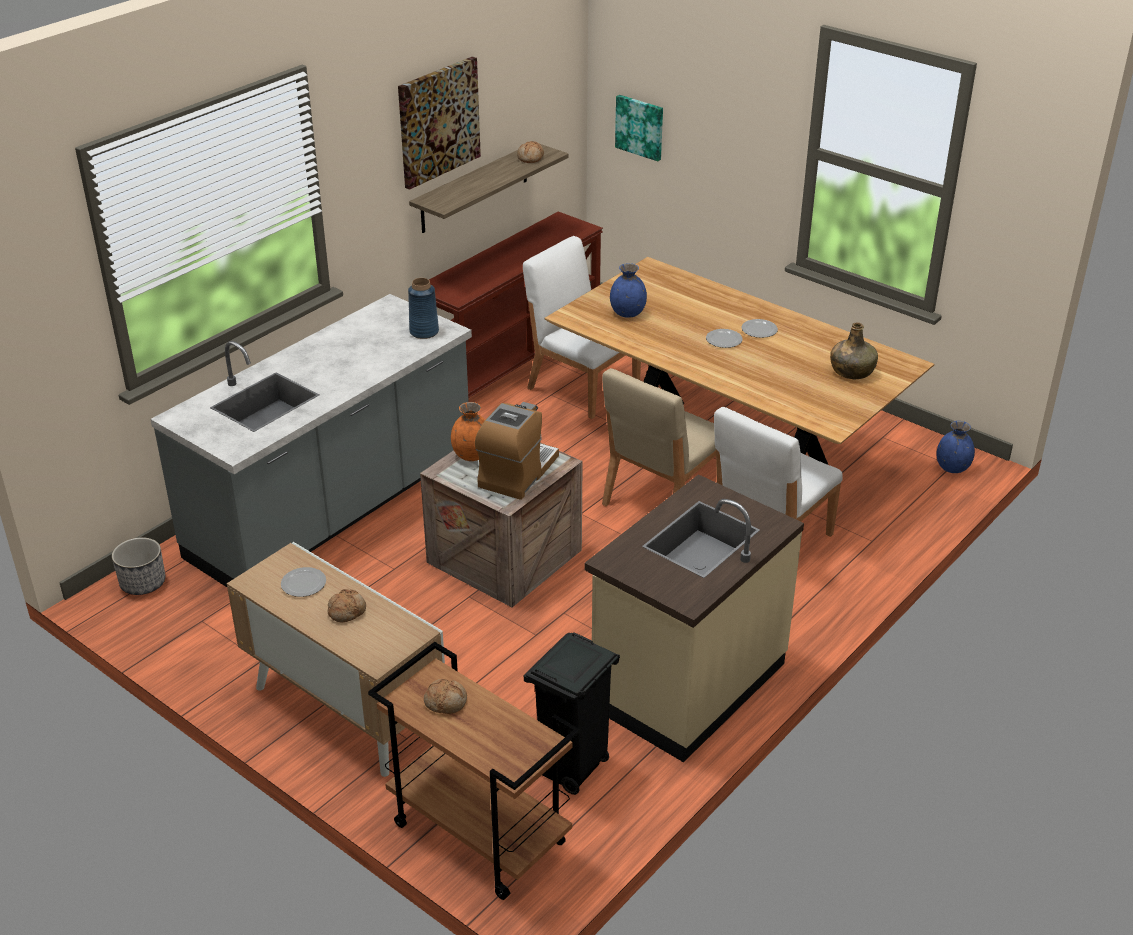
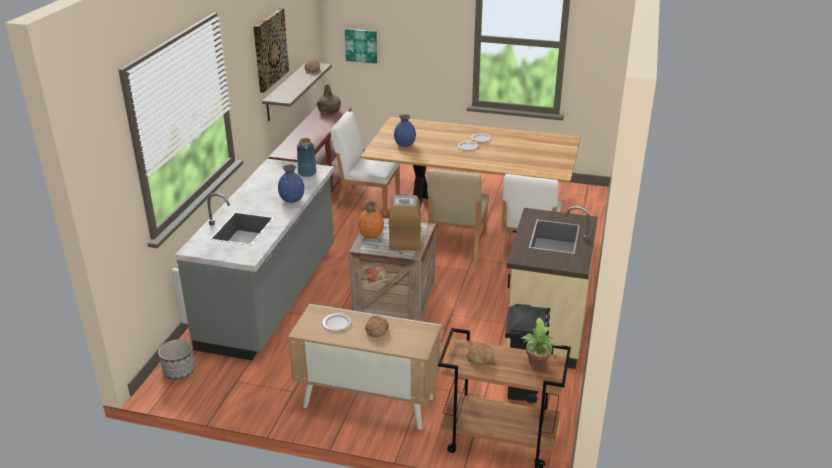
camera: 25 degrees left, 5 degrees down
green bottle [830,322,878,379] -> green bottle moved to [317,84,341,114]
blue vase [936,421,975,473] -> blue vase moved to [278,164,304,203]
none -> potted plant [521,318,561,369]

